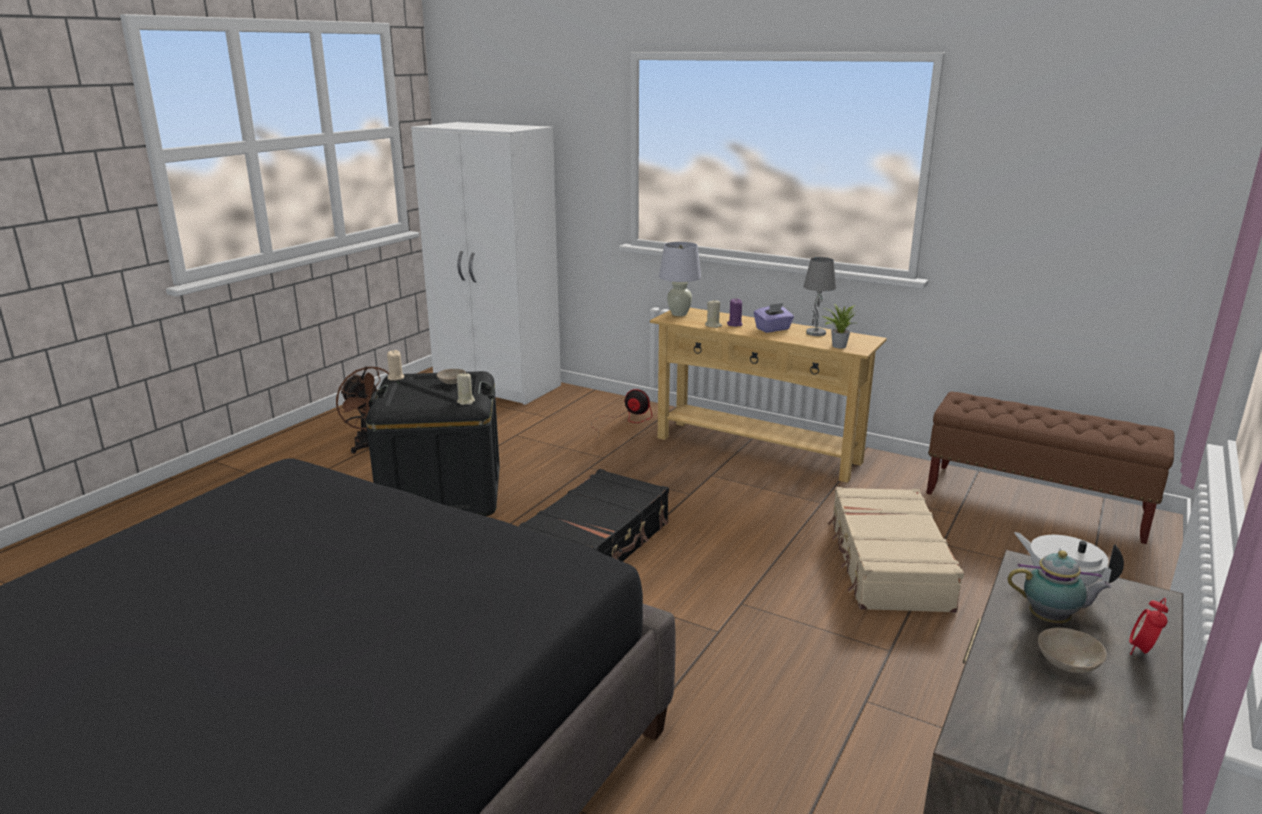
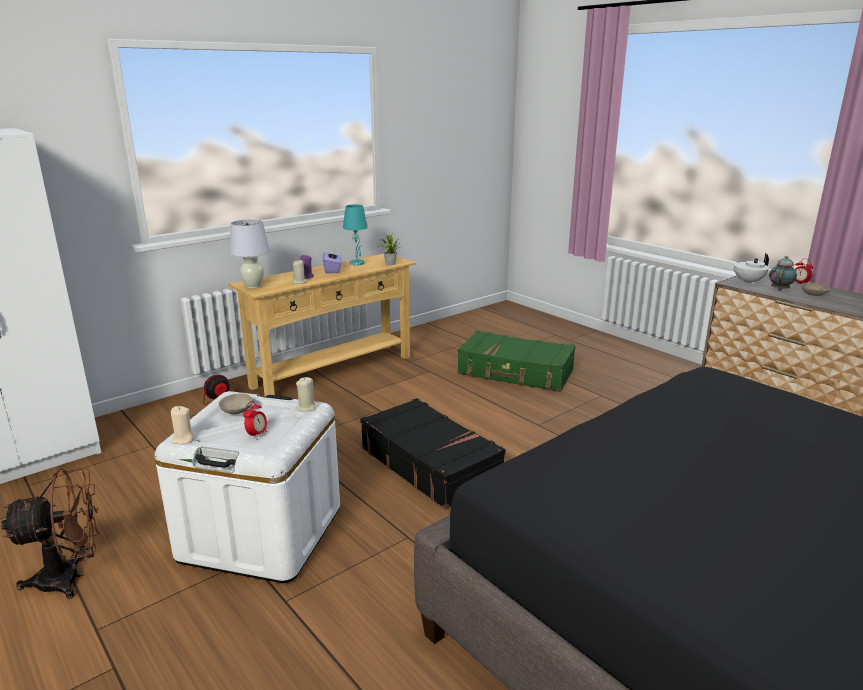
camera: 70 degrees left, 0 degrees up
black storage box [366,371,500,516] -> white storage box [155,391,340,583]
grey table lamp [803,257,836,336] -> turquoise table lamp [343,204,368,266]
beige suitcase [828,487,964,613] -> green suitcase [457,330,575,392]
brown bench [927,391,1175,544] -> none
none -> alarm clock [243,401,267,440]

